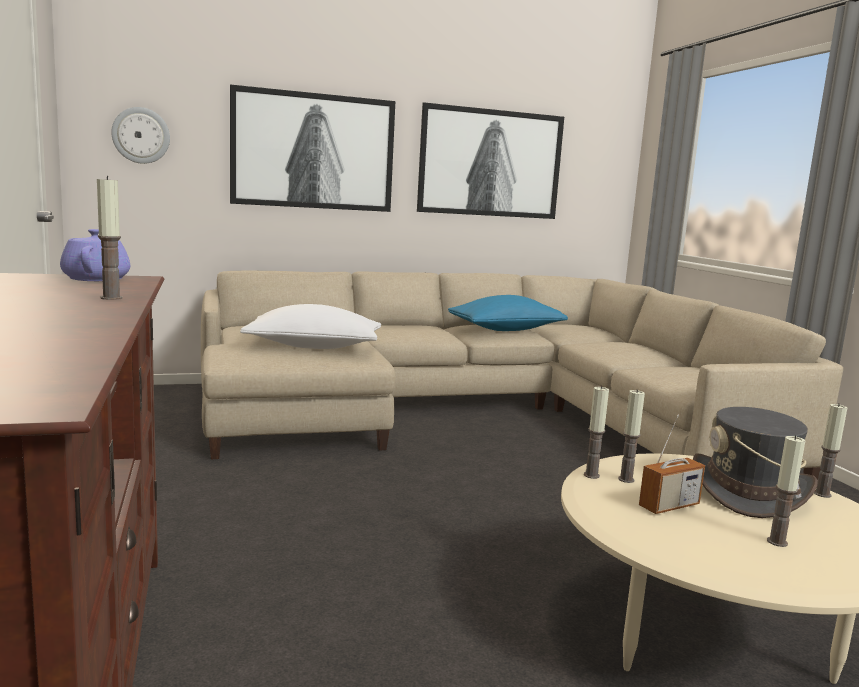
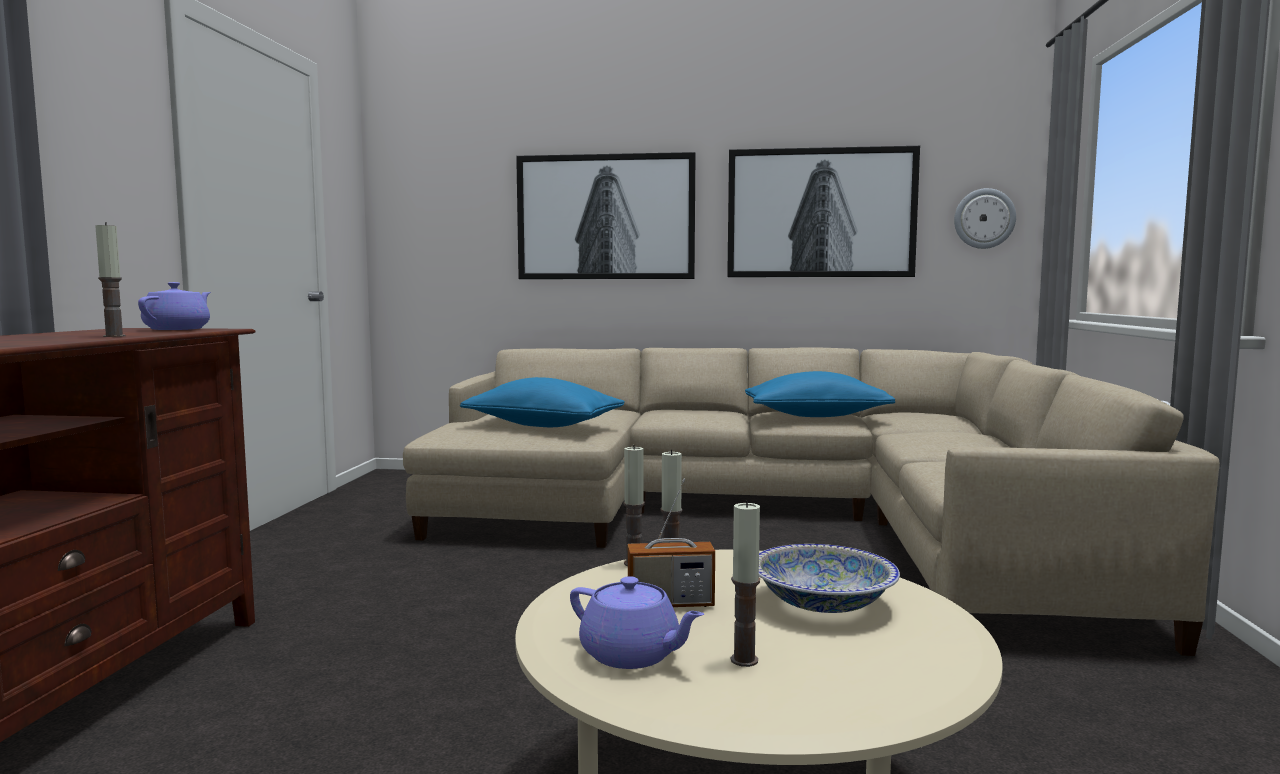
camera: 25 degrees right, 5 degrees down
wall clock [111,107,170,164] -> wall clock moved to [954,188,1016,249]
white pillow [240,304,381,349] -> blue pillow [460,377,625,427]
grey hat [693,407,818,518] -> bowl [759,544,900,613]
candle [814,403,847,498] -> none
none -> purple teapot [570,576,704,669]

